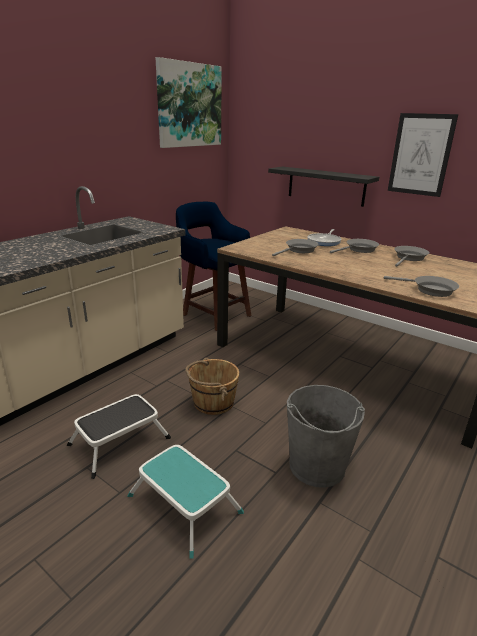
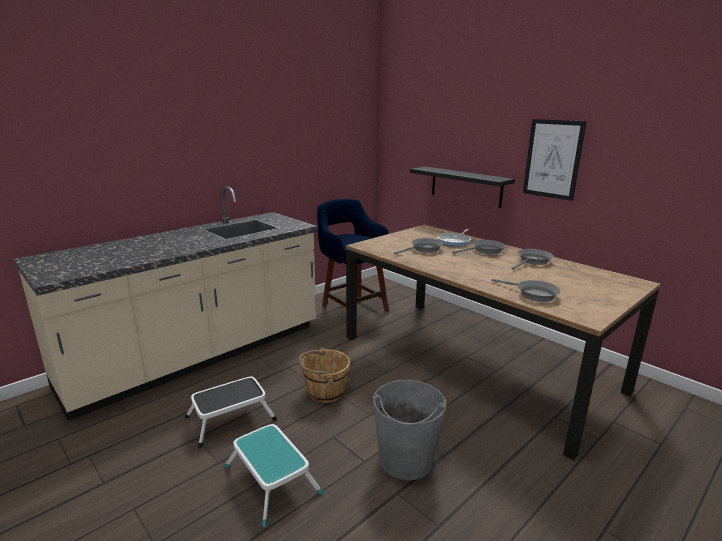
camera: 10 degrees right, 5 degrees down
picture [155,57,222,148] -> none

